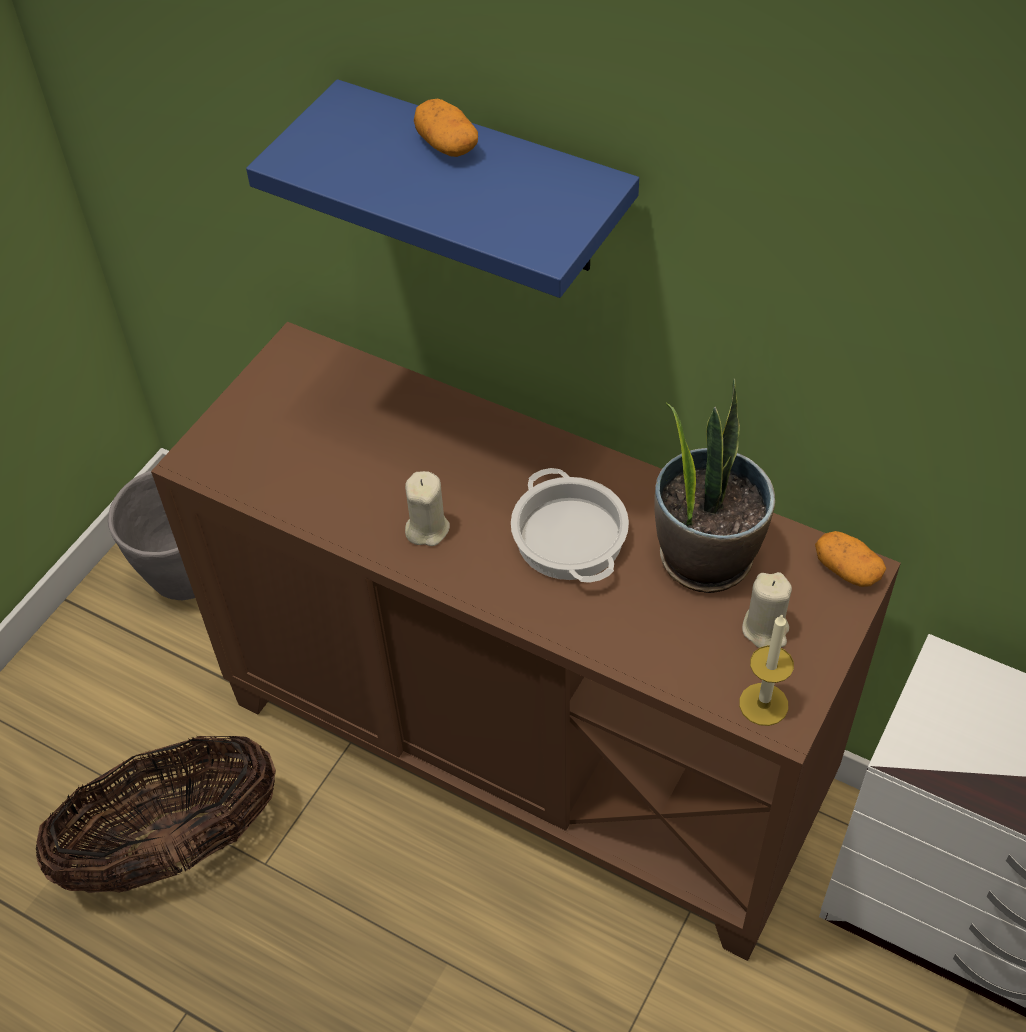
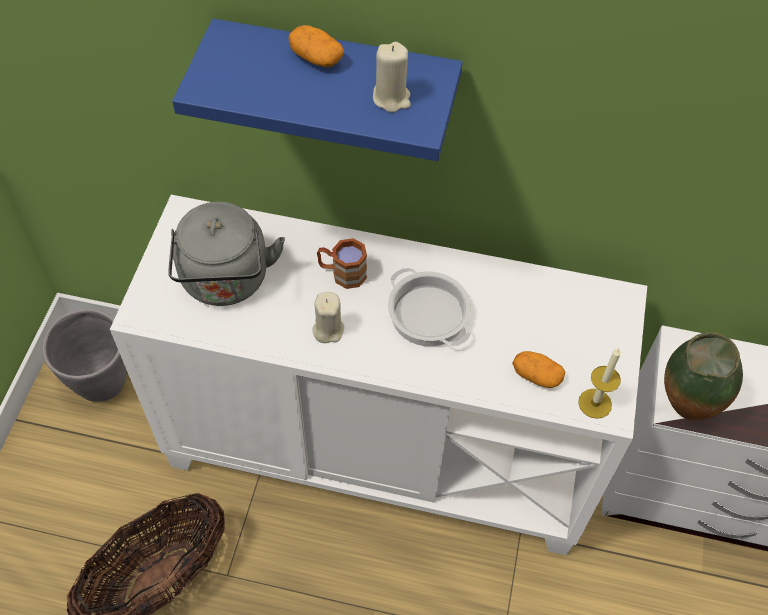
camera: 20 degrees left, 5 degrees up
brown cabinet [151,322,901,961] -> white cabinet [110,195,647,555]
potted plant [654,379,775,593] -> none
beige candle [742,572,792,648] -> beige candle moved to [373,42,411,113]
potato [815,531,886,587] -> potato moved to [512,351,565,388]
none -> grey kettle [168,202,285,306]
none -> brown mug [317,238,367,289]
none -> vase [664,332,743,420]

